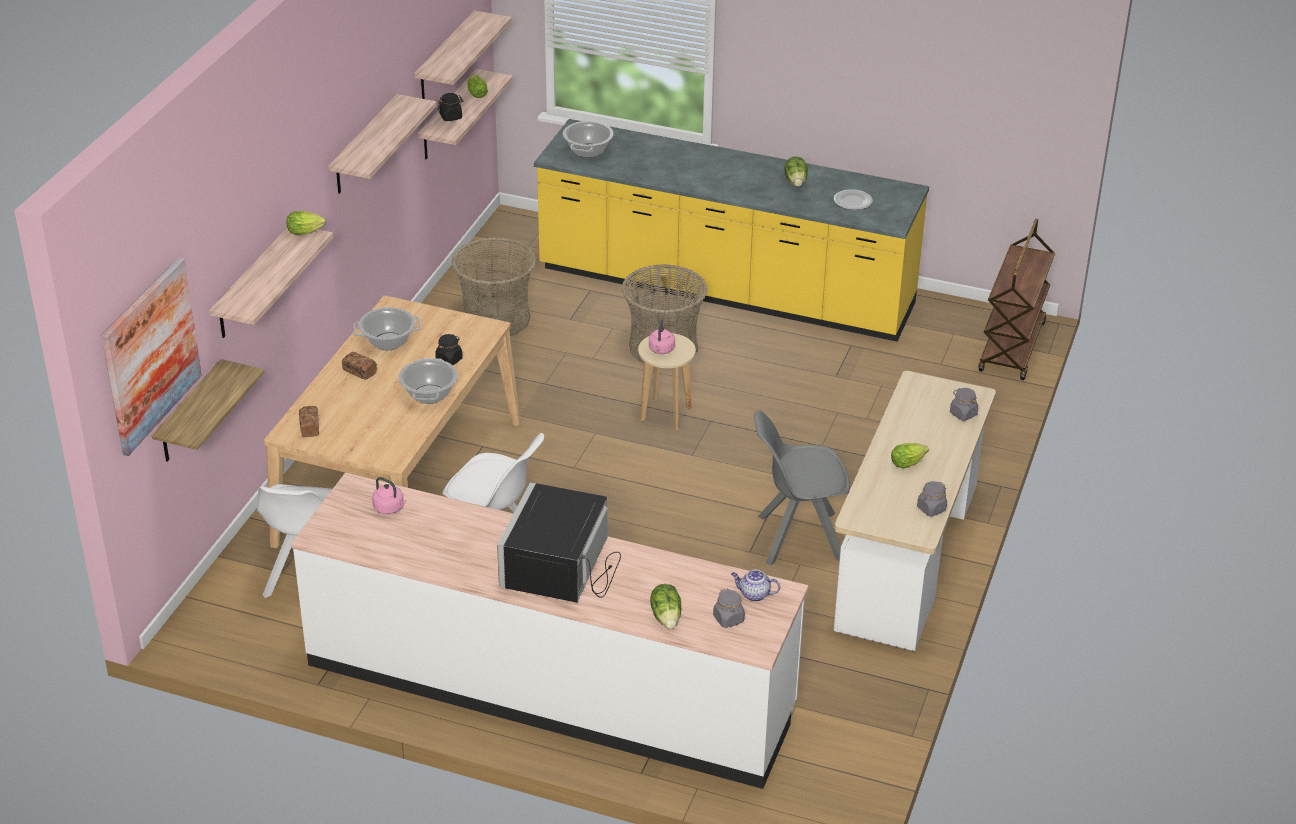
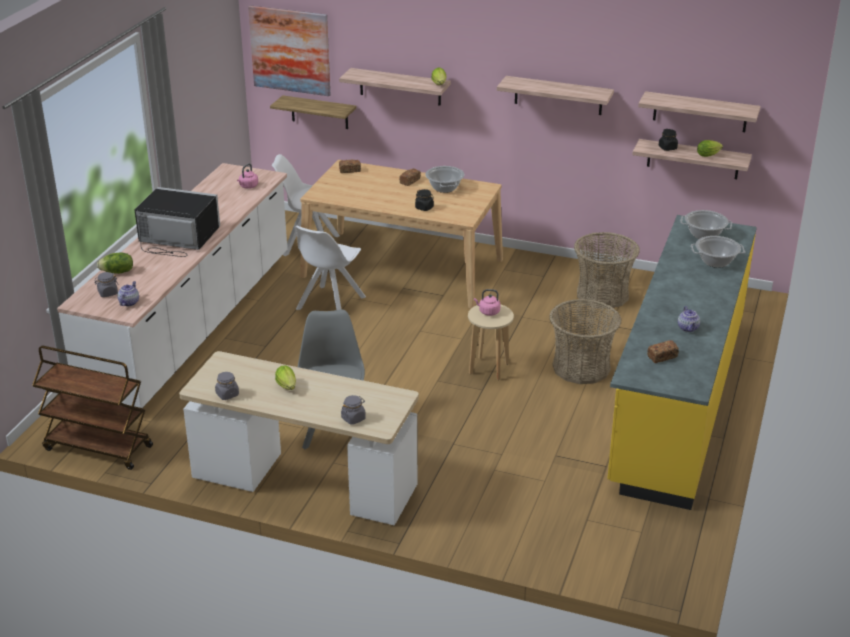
camera: 90 degrees right, 5 degrees down
cooking pot [399,358,458,404] -> cooking pot moved to [691,236,745,268]
lettuce [785,156,808,187] -> teapot [678,306,700,332]
plate [834,189,873,210] -> bread [647,340,679,363]
brown cart [979,219,1055,380] -> brown cart moved to [32,346,153,470]

